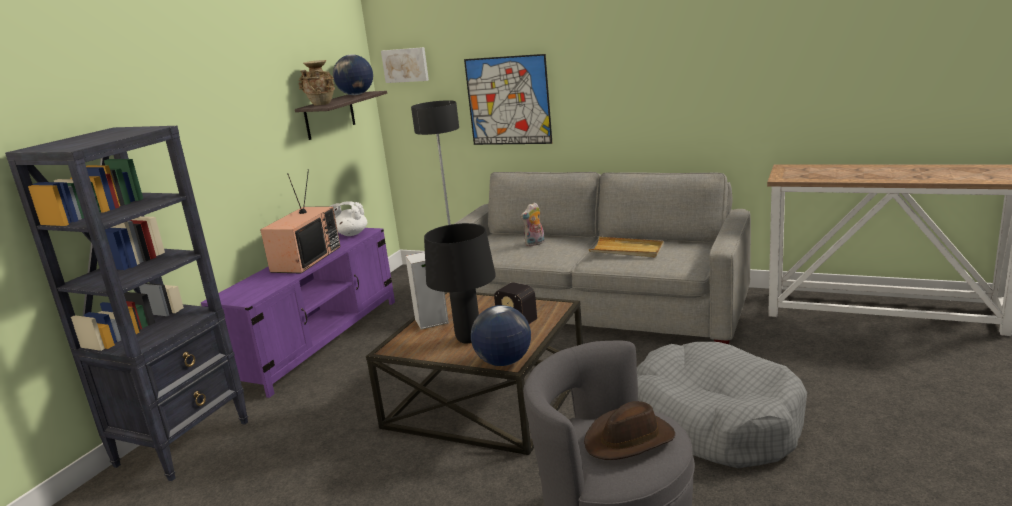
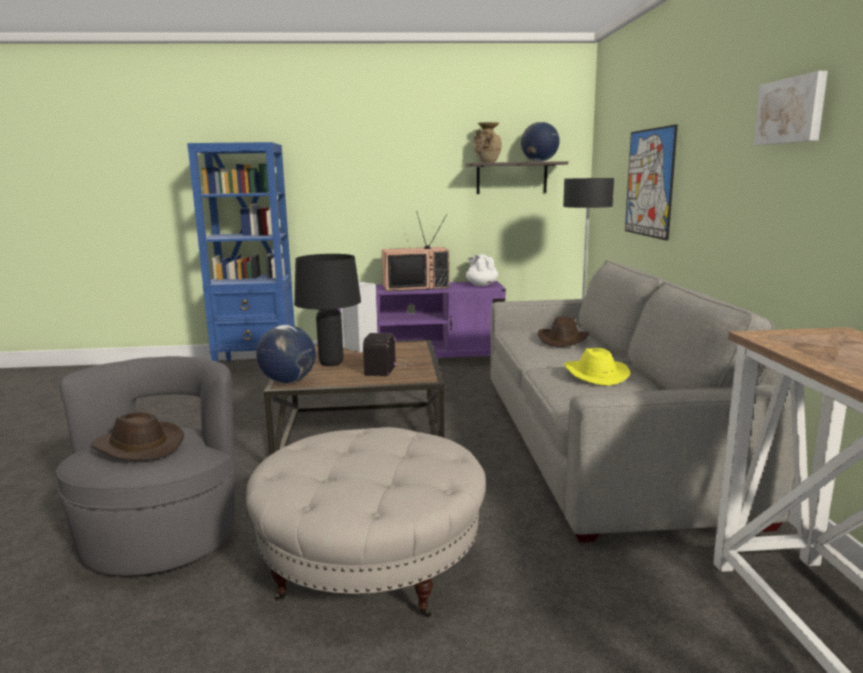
camera: 60 degrees right, 5 degrees down
black bookcase [5,126,248,481] -> blue bookcase [187,142,295,362]
picture [381,47,429,83] -> picture moved to [753,71,828,145]
plush toy [520,202,545,247] -> brown hat [538,317,590,347]
beige tray [589,237,664,257] -> yellow hat [564,348,631,386]
grey dog bed [637,342,807,468] -> beige ottoman [246,427,486,618]

